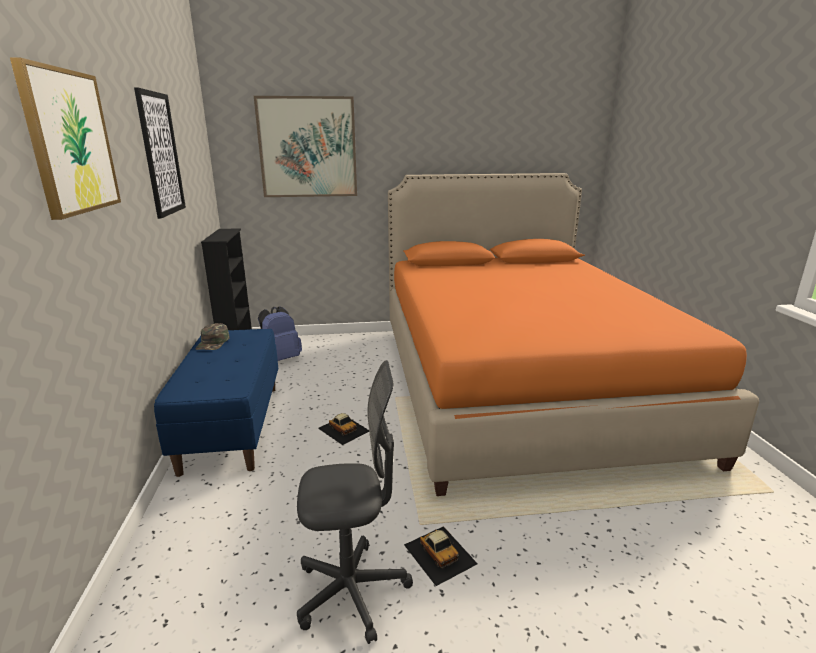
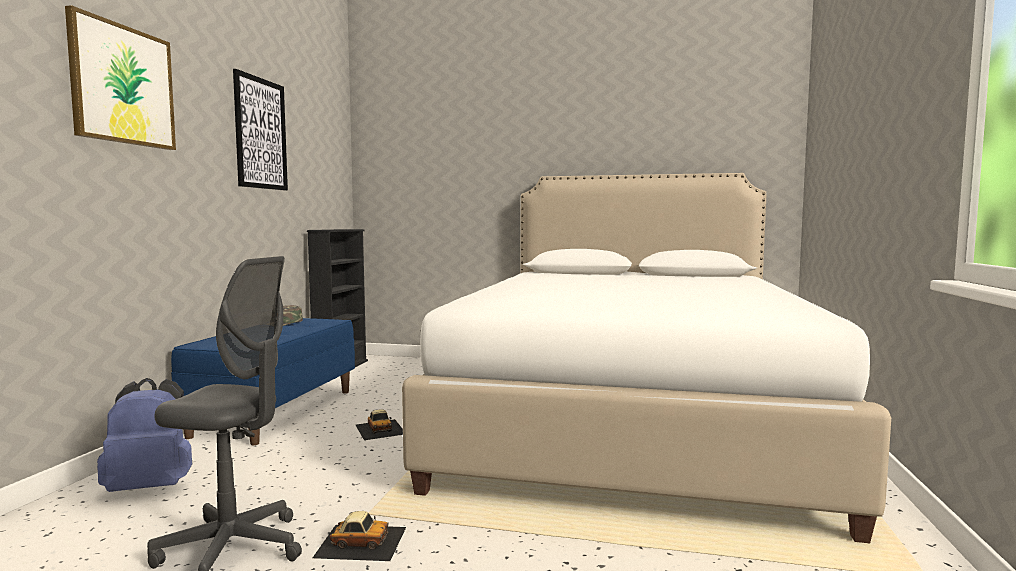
camera: 20 degrees right, 15 degrees down
picture [254,96,357,197] -> none
blue backpack [258,306,302,361] -> blue backpack moved to [97,378,192,492]
orange bed [388,173,759,496] -> white bed [402,173,891,543]
toy car [404,526,478,586] -> toy car turned 75 degrees counterclockwise [313,511,406,561]

